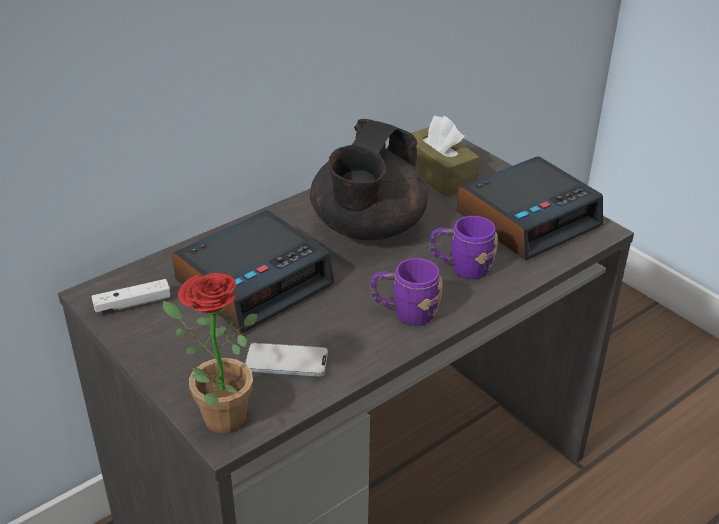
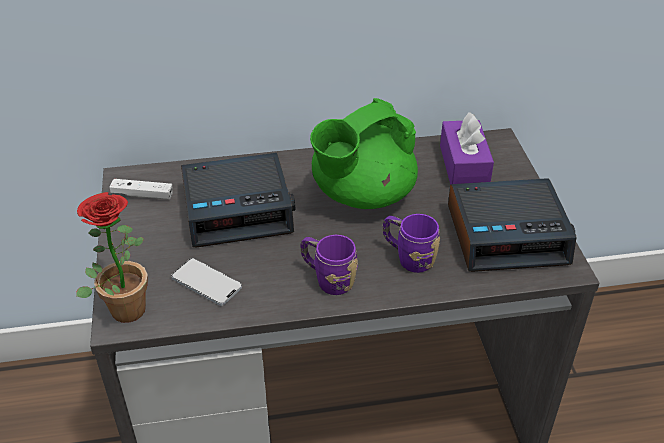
camera: 30 degrees right, 5 degrees up
black teapot [310,119,428,240] -> green teapot [310,98,418,209]
brown tissue box [412,116,480,197] -> purple tissue box [440,112,494,185]

